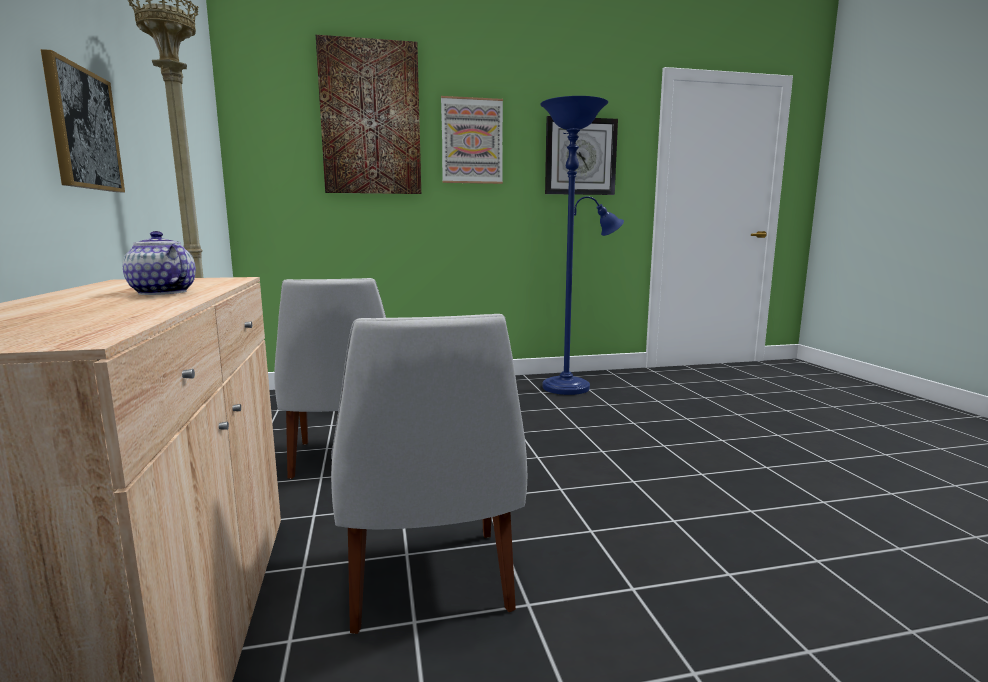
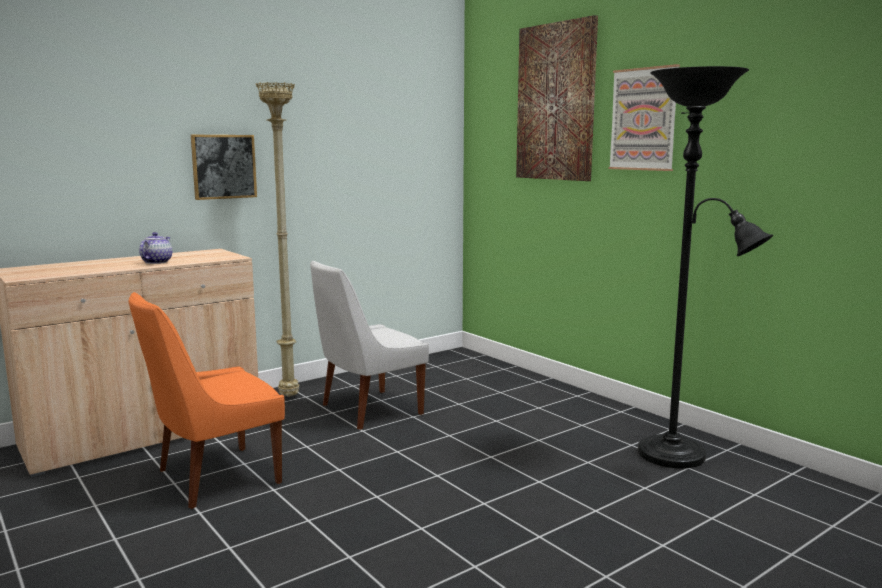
camera: 65 degrees right, 0 degrees up
white chair [331,314,527,634] -> orange chair [129,292,285,509]
blue floor lamp [540,96,624,395] -> black floor lamp [638,66,773,469]
wall clock [545,116,618,195] -> none

